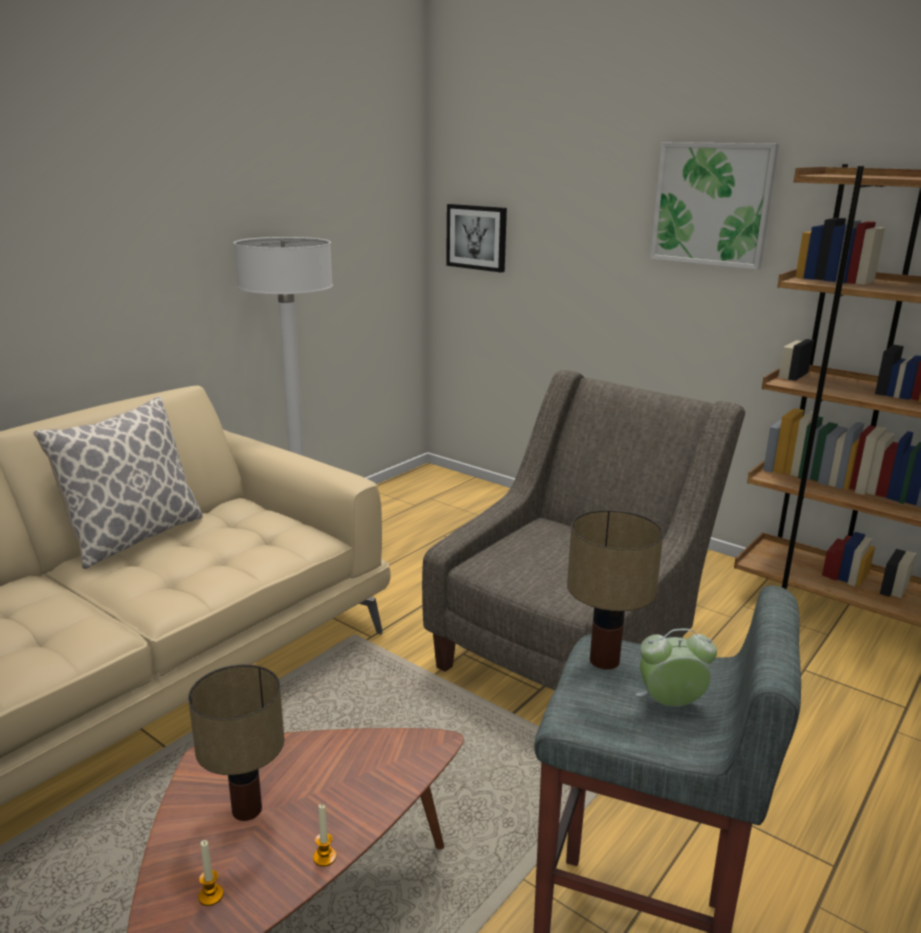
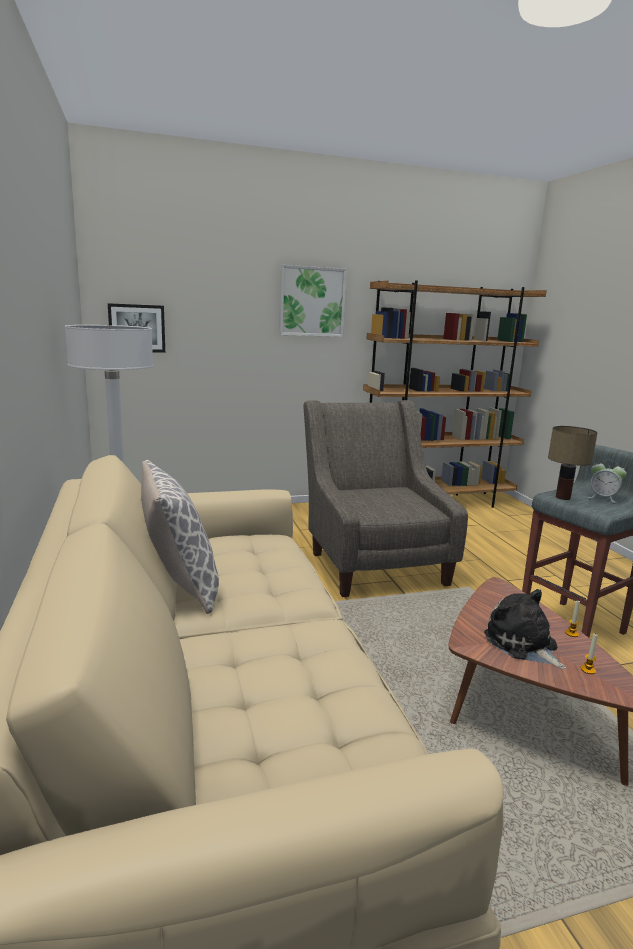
camera: 55 degrees left, 5 degrees down
table lamp [188,664,284,821] -> plush toy [484,589,566,669]
alarm clock [636,629,717,707] -> alarm clock turned 90 degrees counterclockwise [587,460,627,503]

